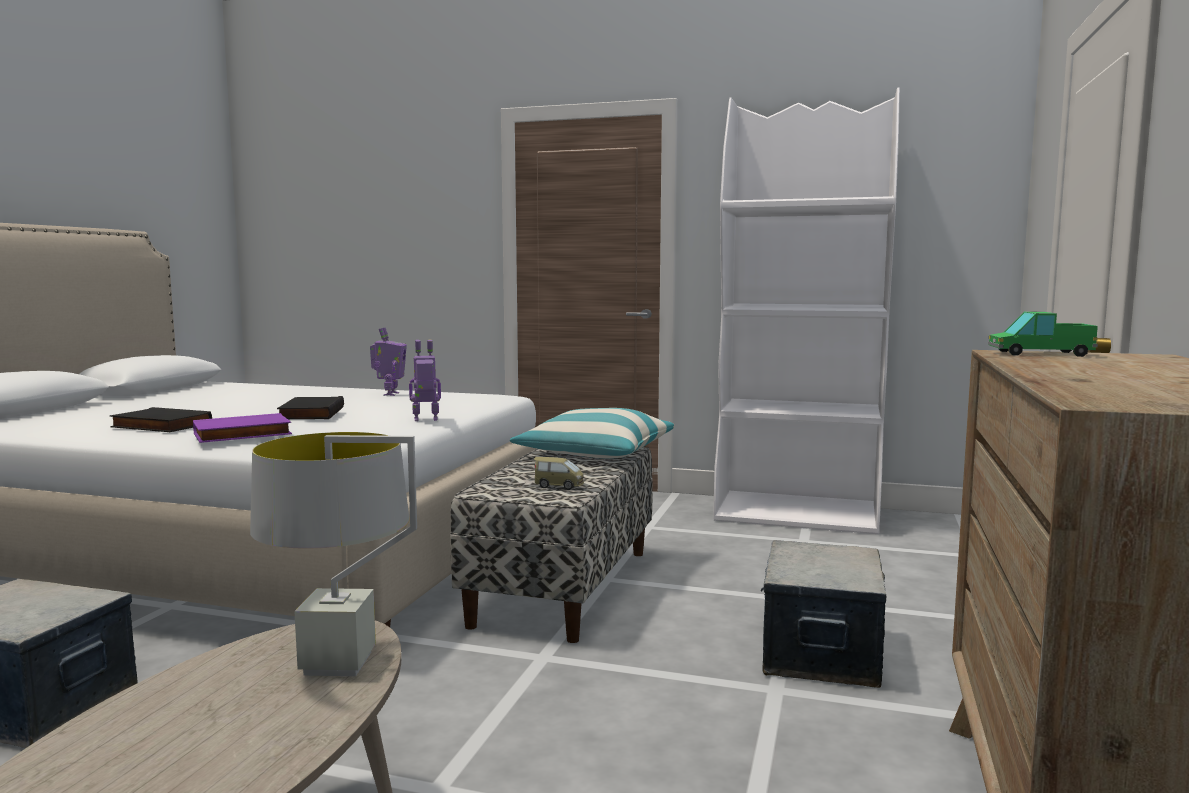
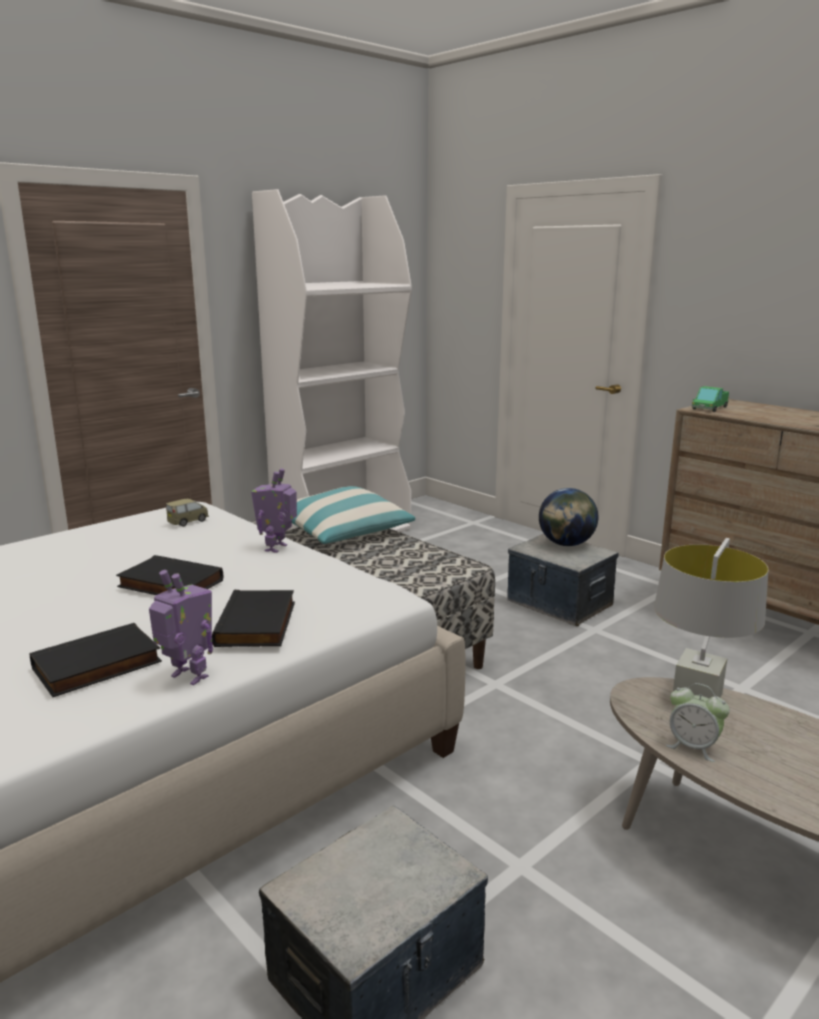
camera: 60 degrees left, 10 degrees up
purple book [193,413,292,443] -> black book [212,590,295,647]
toy robot [370,328,407,396] -> toy robot moved to [149,570,213,685]
toy car [533,457,584,490] -> toy car moved to [166,499,209,527]
none -> globe [539,488,598,546]
none -> alarm clock [666,683,730,762]

